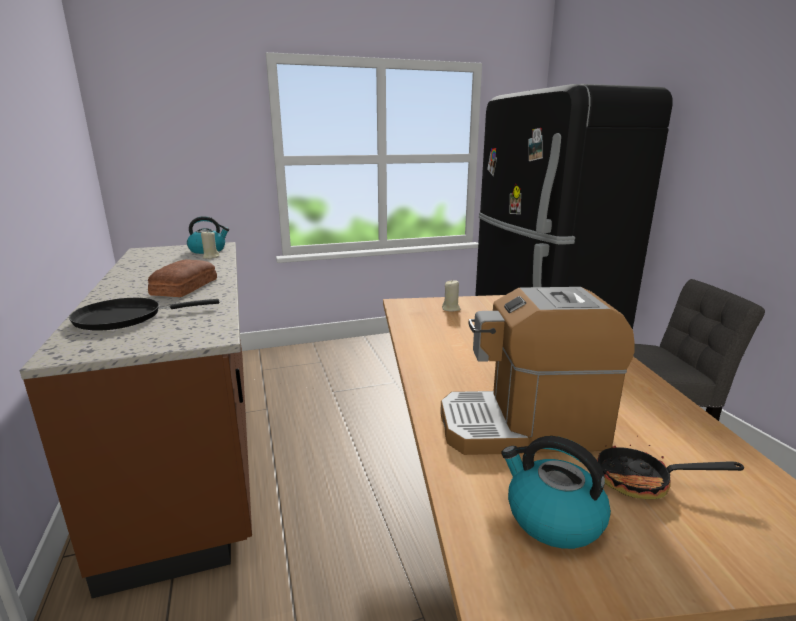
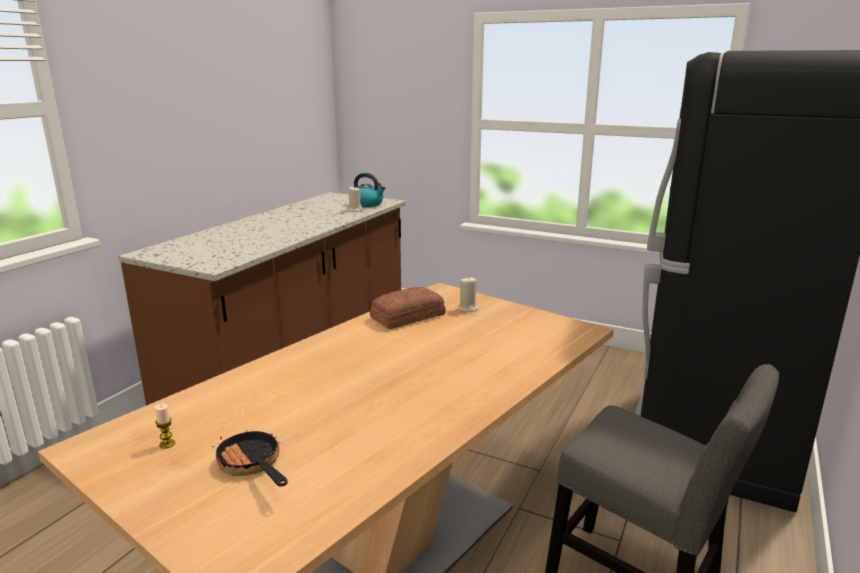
camera: 45 degrees right, 0 degrees up
black frying pan [69,298,219,331] -> none
bread [148,259,217,297] -> bread moved to [370,287,446,329]
coffee machine [440,287,635,455] -> none
kettle [501,436,611,549] -> candle [155,404,175,449]

